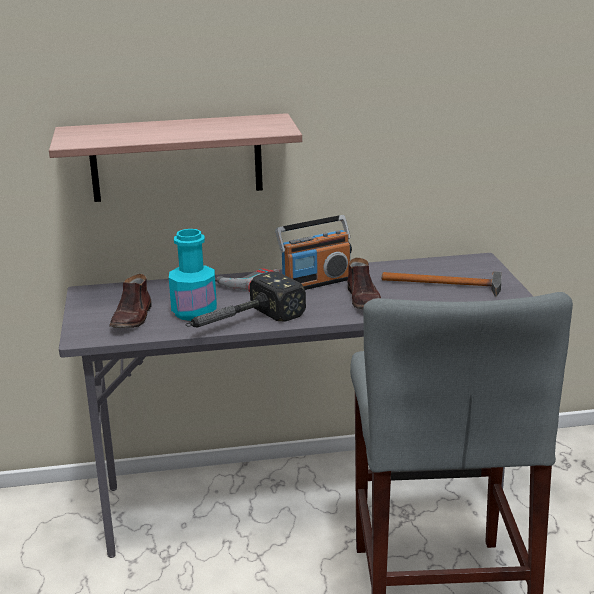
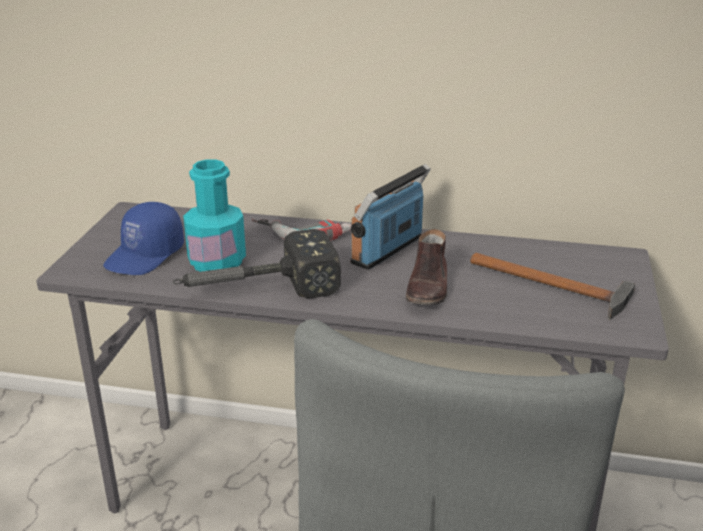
camera: 20 degrees right, 5 degrees up
shelf [49,113,302,202] -> none
brown shoe [109,274,152,328] -> blue cap [103,202,184,275]
radio [276,215,352,290] -> radio turned 135 degrees clockwise [350,164,431,270]

